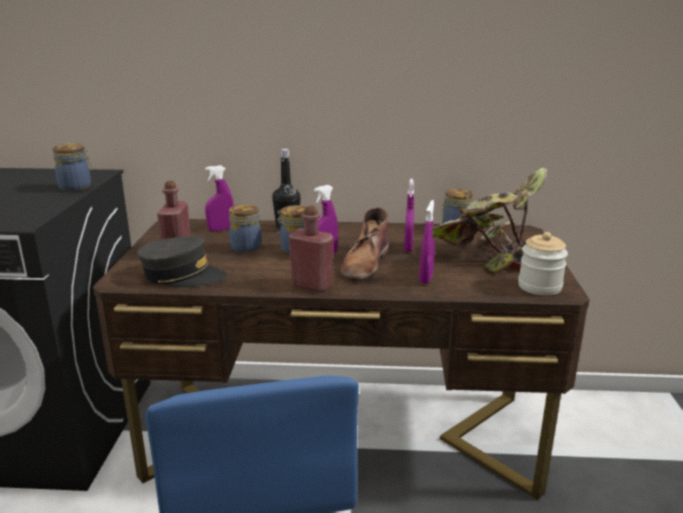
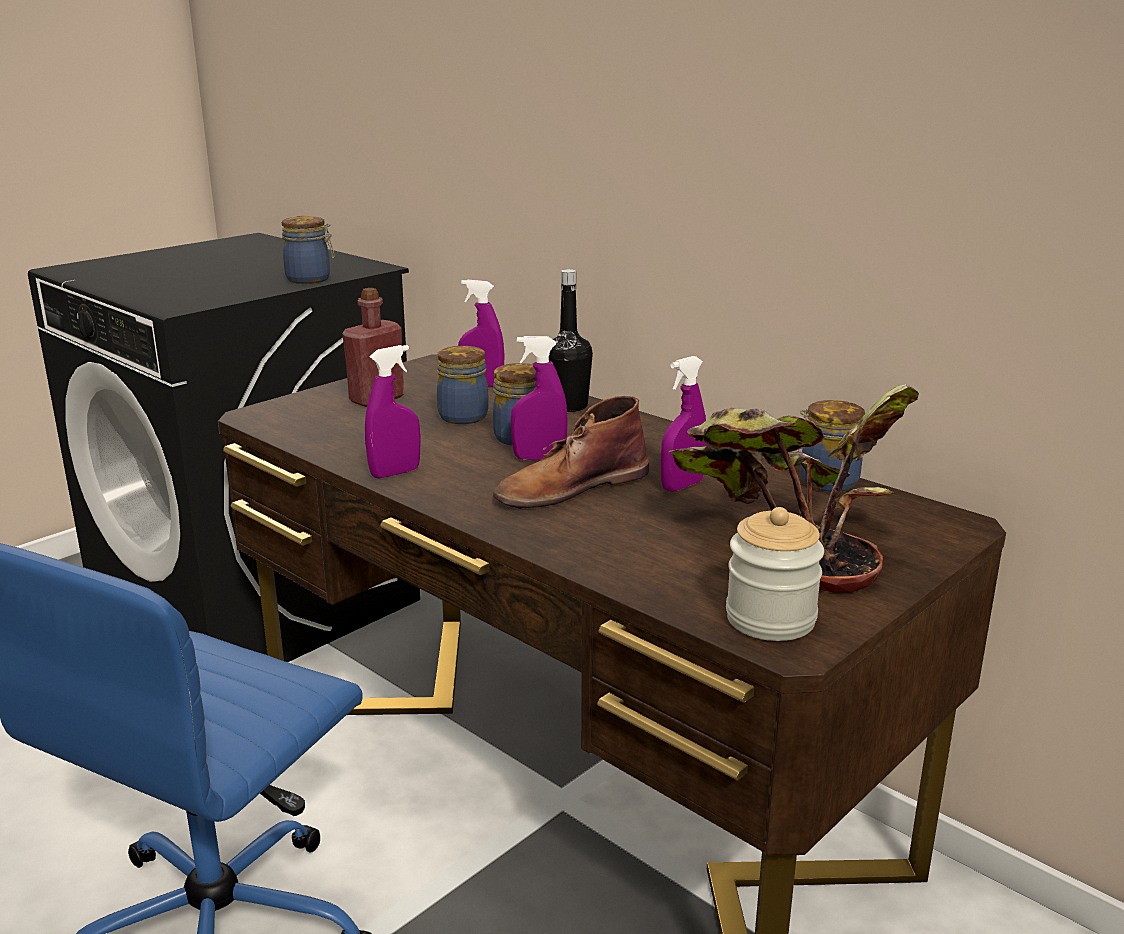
camera: 40 degrees right, 0 degrees up
grey cap [137,236,227,288] -> none
red bottle [289,206,333,292] -> none
purple spray bottle [419,200,435,284] -> purple spray bottle moved to [365,345,421,478]

